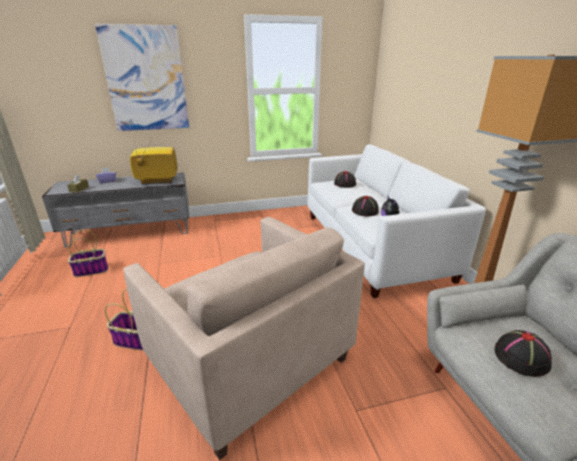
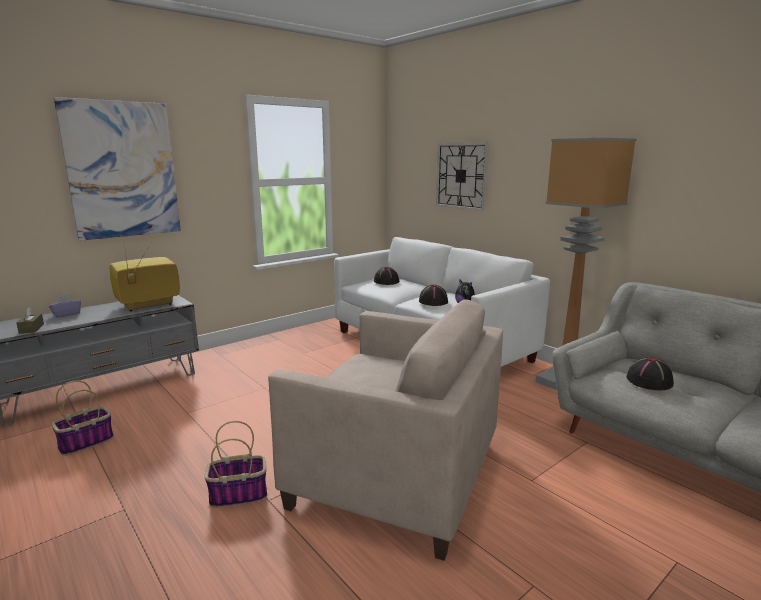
camera: 25 degrees left, 10 degrees down
none -> wall clock [436,143,489,211]

